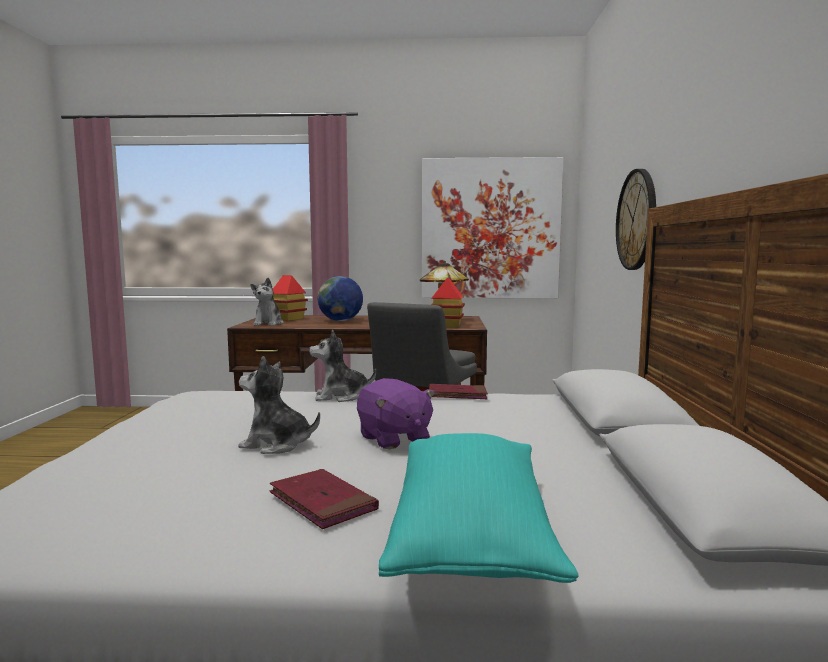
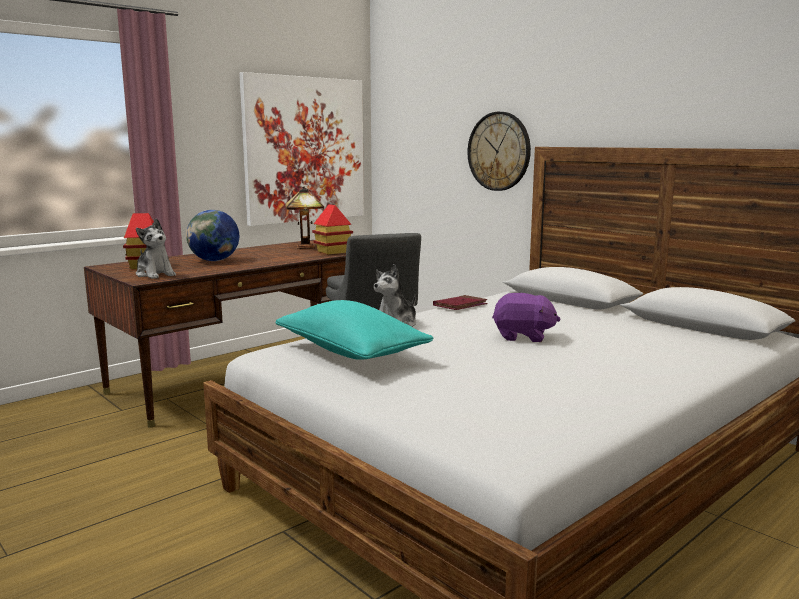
camera: 45 degrees left, 5 degrees up
plush toy [238,356,320,454] -> none
red book [270,469,379,529] -> none
turquoise pillow [379,433,578,583] -> turquoise pillow moved to [275,300,433,360]

